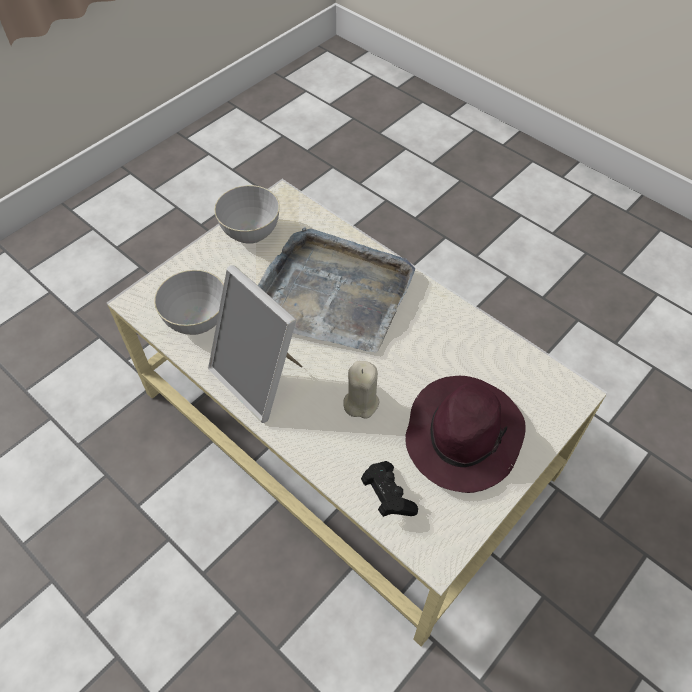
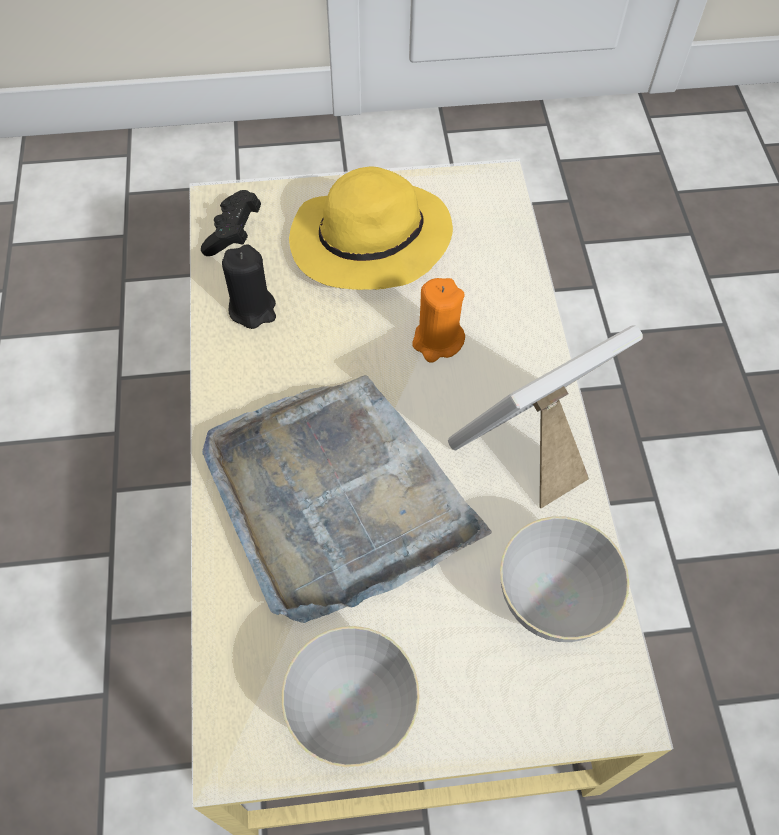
camera: 140 degrees left, 5 degrees up
picture frame [208,265,303,423] -> picture frame turned 120 degrees counterclockwise [448,326,643,508]
beige candle [344,361,379,419] -> orange candle [412,278,465,363]
black game controller [361,461,418,517] -> black game controller moved to [201,190,261,256]
purple hat [405,376,526,493] -> yellow hat [289,167,453,290]
none -> black candle [222,244,276,329]

